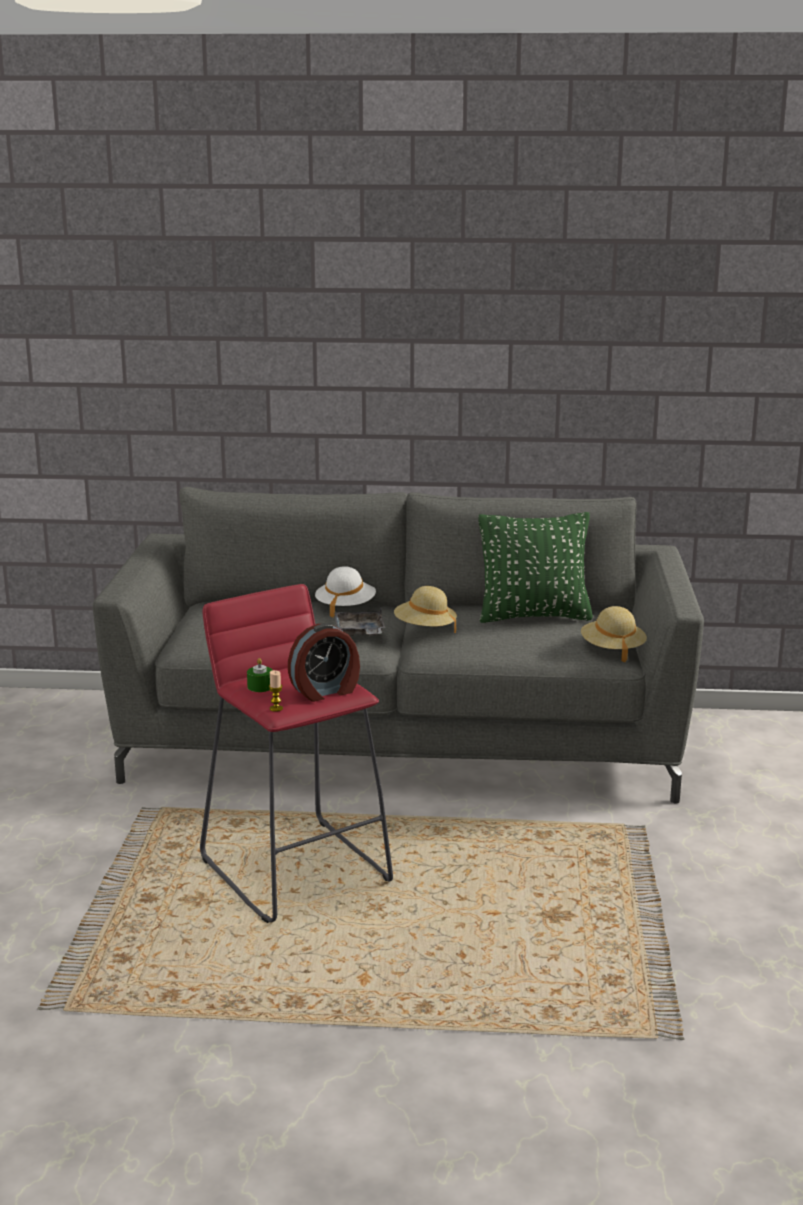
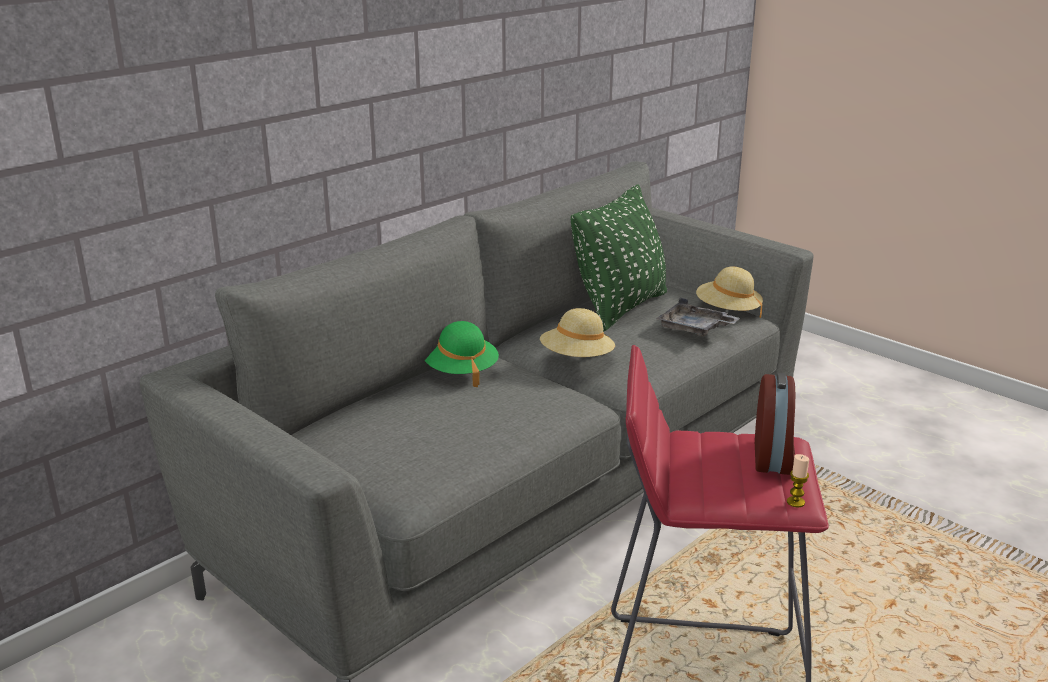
camera: 50 degrees left, 5 degrees up
green candle [247,658,272,692] -> none
white hat [315,566,376,618] -> green hat [425,321,499,387]
grey tray [334,607,385,636] -> grey tray moved to [656,298,740,336]

